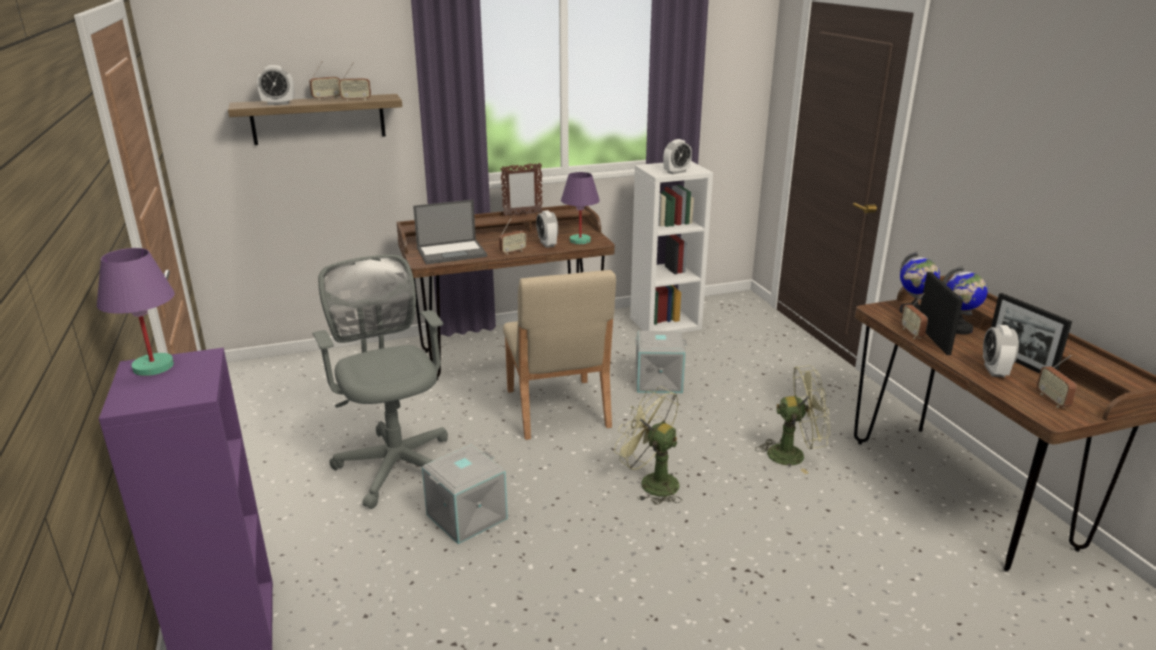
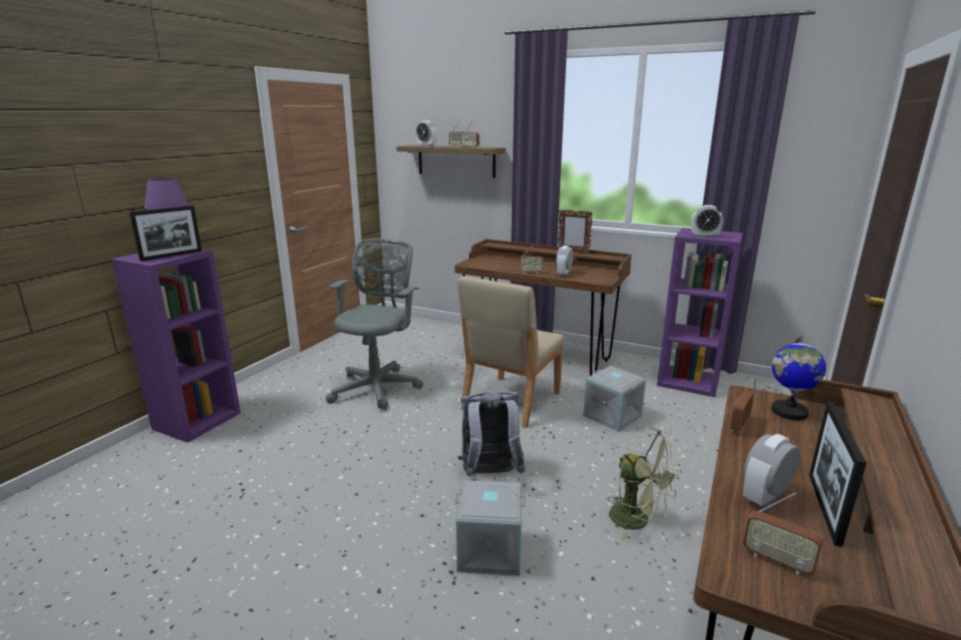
camera: 45 degrees right, 5 degrees down
laptop [413,200,487,265] -> none
grey storage box [422,445,508,544] -> grey storage box moved to [455,480,526,576]
purple table lamp [561,172,600,244] -> none
green fan [614,386,682,505] -> grey backpack [458,391,525,477]
white bookcase [630,161,713,333] -> purple bookcase [657,228,743,397]
picture frame [919,272,963,355] -> picture frame moved to [129,205,202,261]
globe [943,265,988,334] -> none
radio [1037,355,1077,408] -> radio turned 90 degrees counterclockwise [743,492,823,575]

